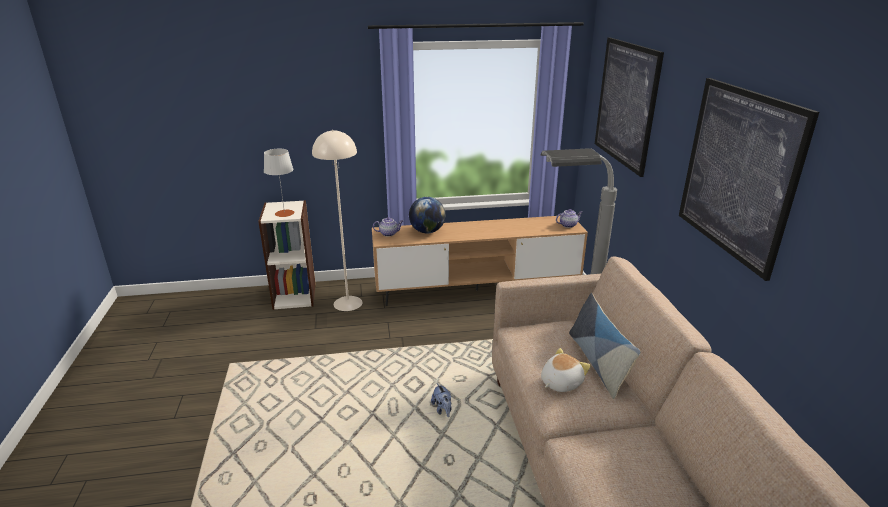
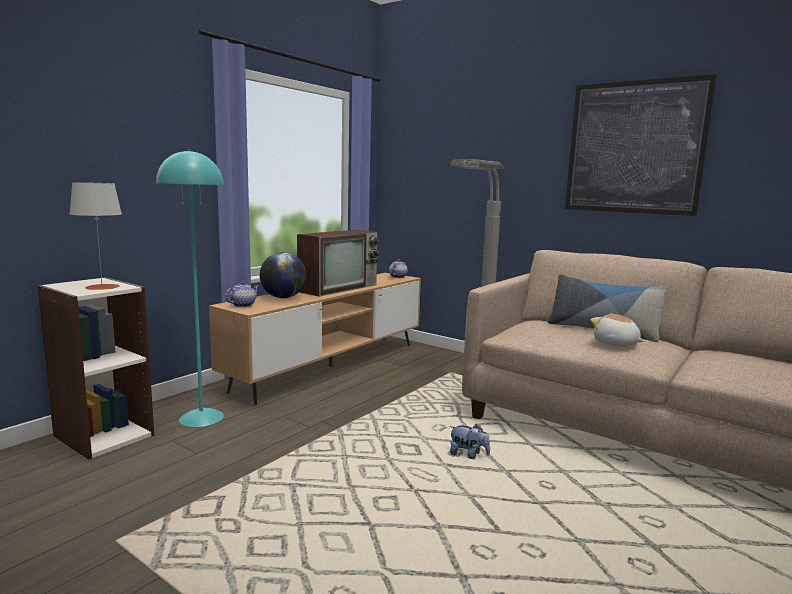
camera: 45 degrees left, 15 degrees down
beige floor lamp [312,130,363,311] -> turquoise floor lamp [156,149,224,427]
plush toy [541,348,591,392] -> plush toy turned 45 degrees counterclockwise [591,313,644,347]
picture [595,37,664,177] -> none
none -> television [297,230,380,297]

